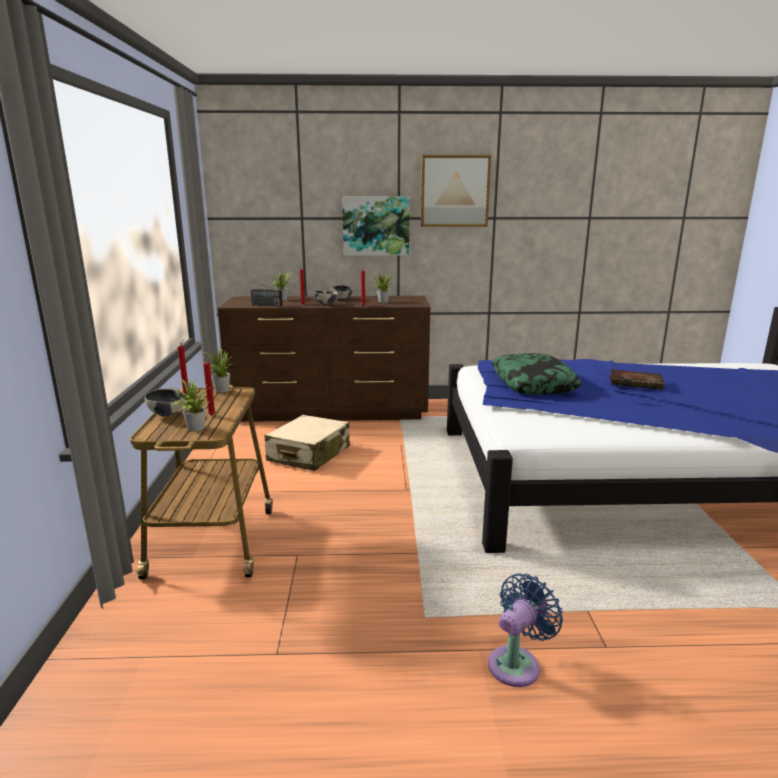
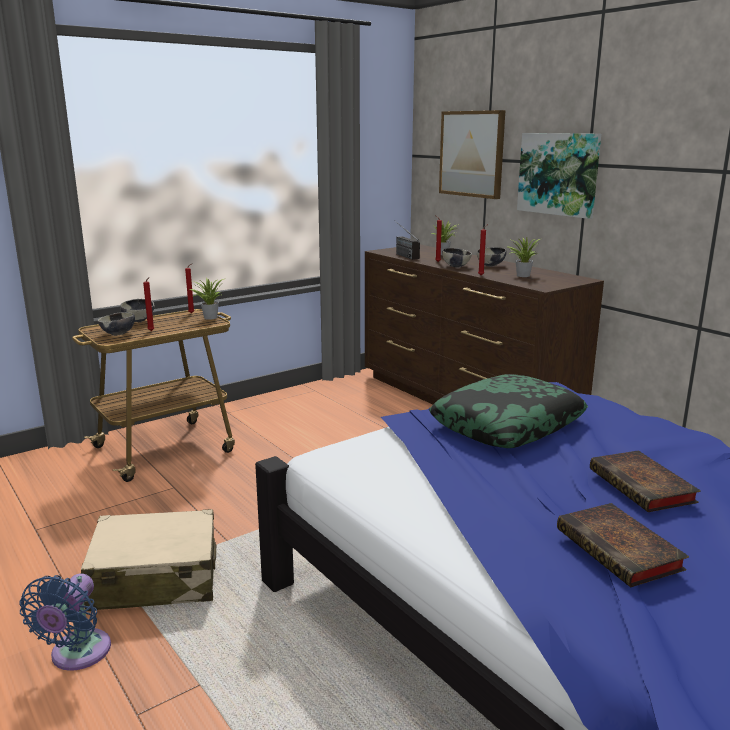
camera: 55 degrees right, 0 degrees up
potted plant [172,379,211,431] -> bowl [98,312,135,336]
beige suitcase [265,415,350,471] -> beige suitcase moved to [81,509,216,611]
picture [421,155,491,227] -> picture moved to [439,110,505,199]
blue fan [488,573,563,687] -> blue fan turned 90 degrees clockwise [20,574,111,671]
none -> book [557,503,689,587]

